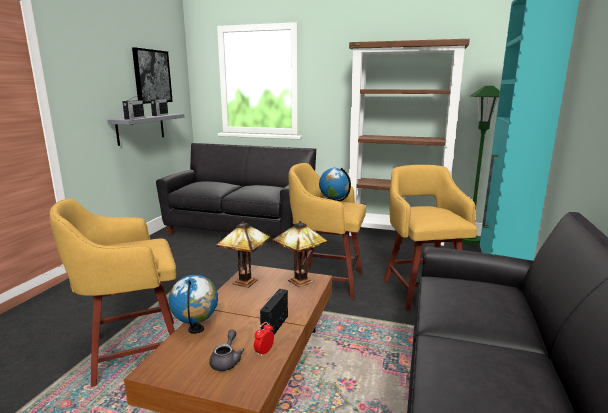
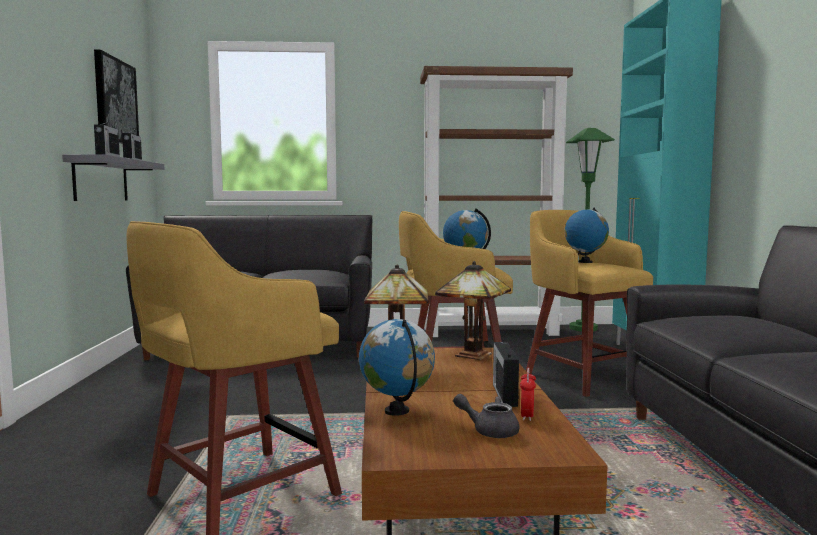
camera: 20 degrees left, 10 degrees down
grey teapot [209,330,245,371] -> grey teapot turned 60 degrees counterclockwise [453,394,520,438]
none -> globe [565,208,609,263]

